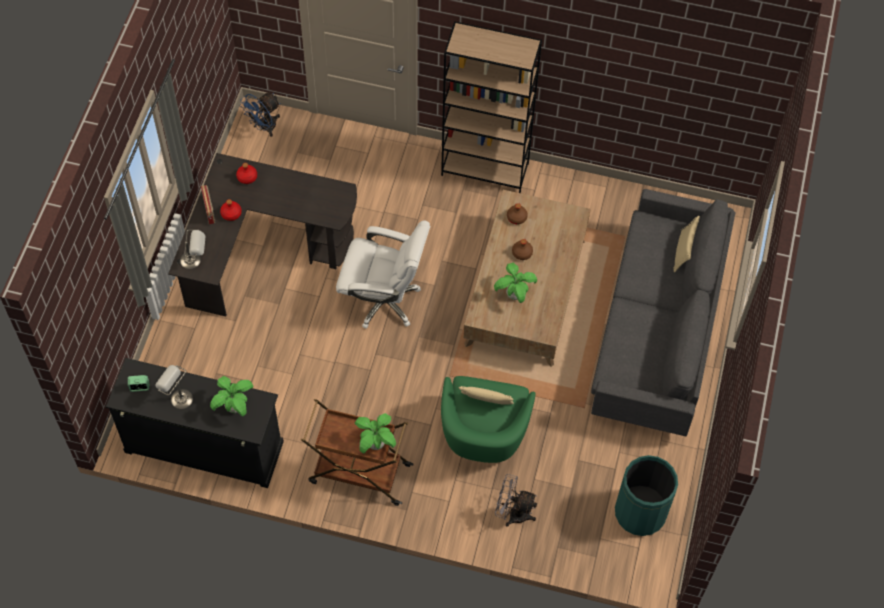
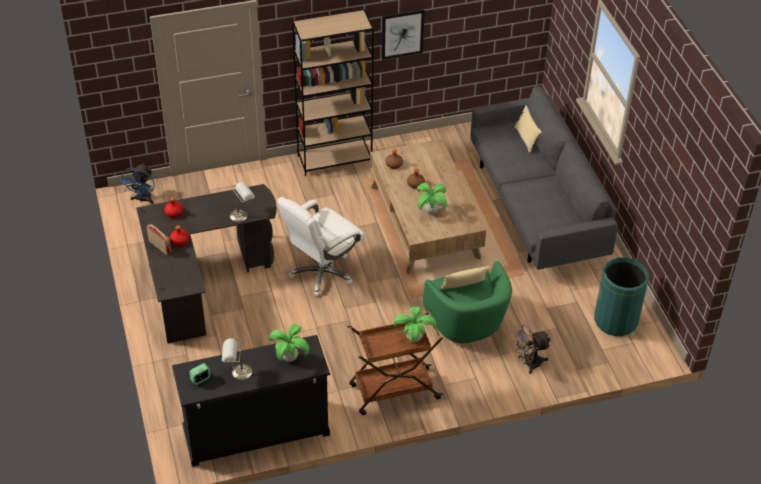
camera: 30 degrees left, 15 degrees down
white table lamp [180,229,205,269] -> white table lamp moved to [230,182,255,222]
white office chair [336,220,430,329] -> white office chair turned 150 degrees clockwise [278,197,365,296]
none -> picture [381,9,425,60]

